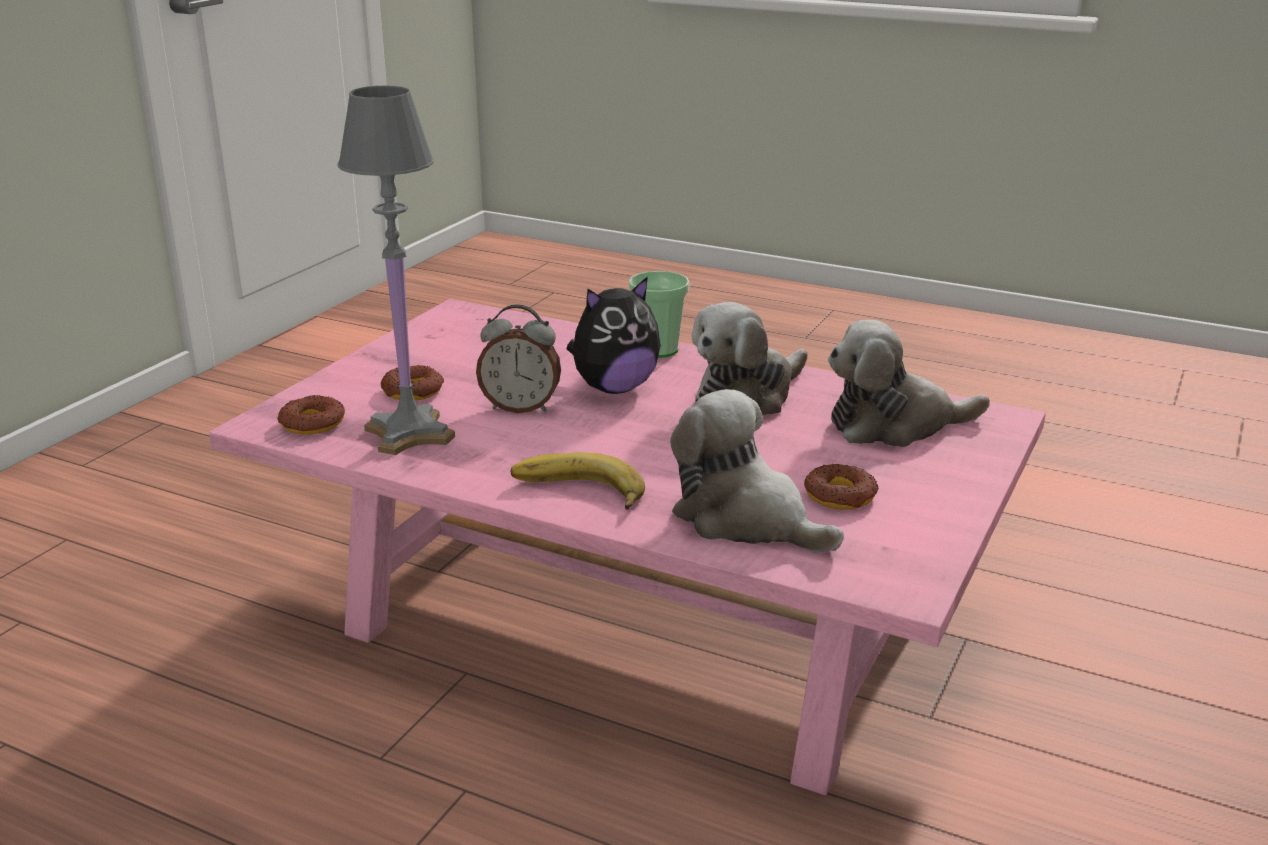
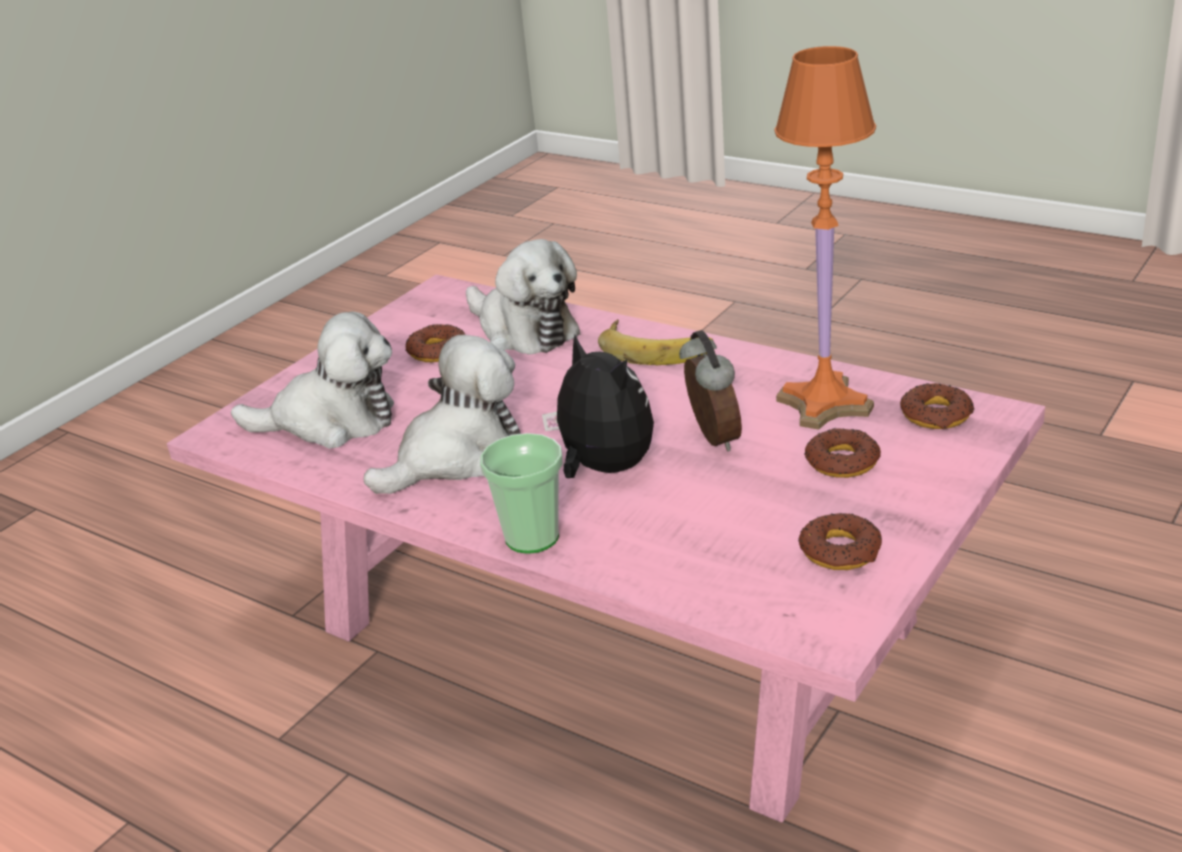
camera: 170 degrees left, 5 degrees up
grey table lamp [338,86,455,455] -> orange table lamp [774,46,876,430]
alarm clock [476,304,561,413] -> alarm clock turned 60 degrees clockwise [679,330,742,452]
plush toy [567,276,661,394] -> plush toy turned 75 degrees clockwise [542,335,654,478]
none -> donut [798,513,882,570]

